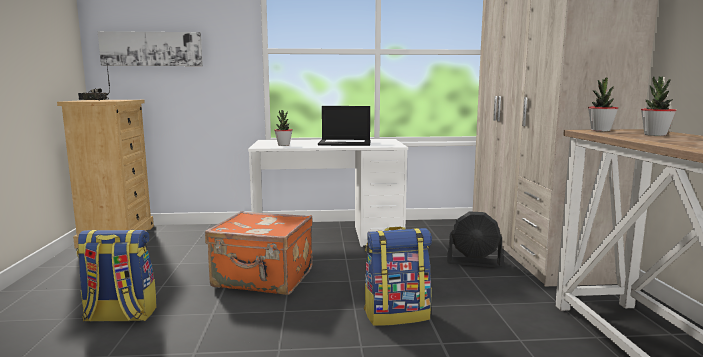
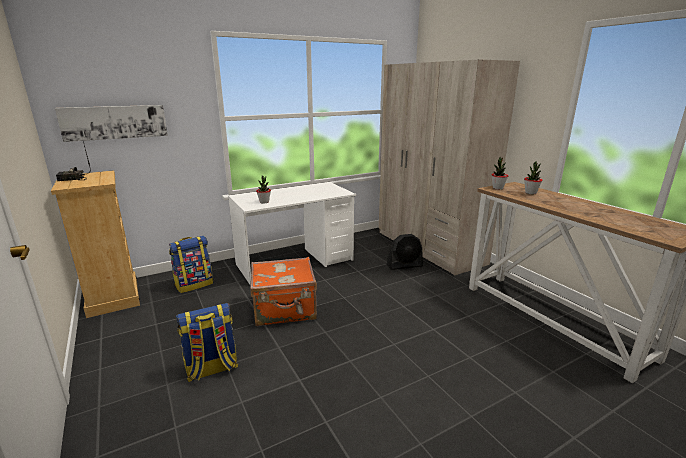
camera: 25 degrees left, 10 degrees up
laptop [318,106,370,146] -> none
backpack [364,226,432,326] -> backpack moved to [169,236,213,293]

